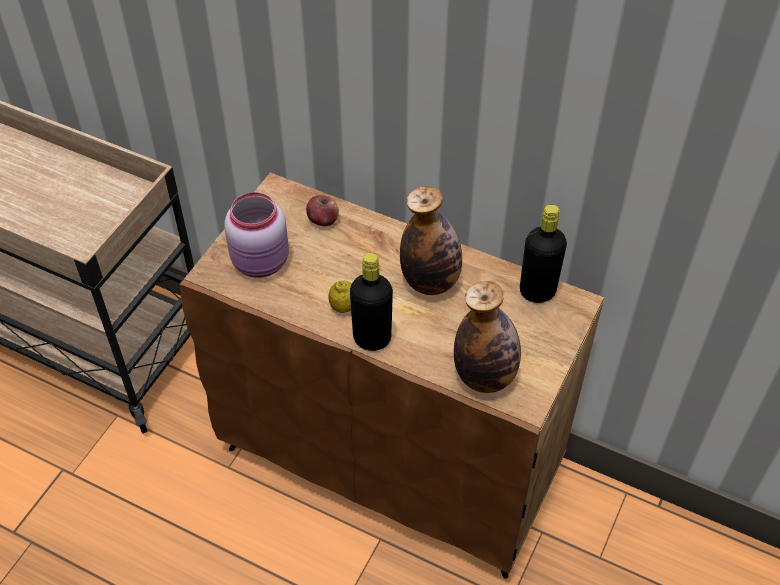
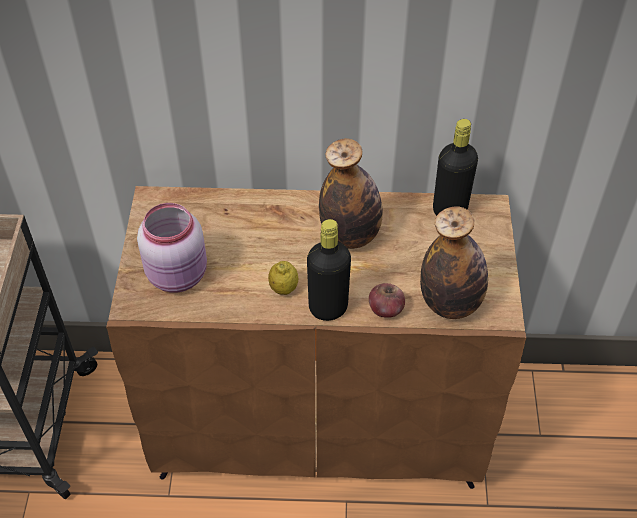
camera: 25 degrees left, 0 degrees up
apple [306,195,339,226] -> apple moved to [369,283,405,318]

